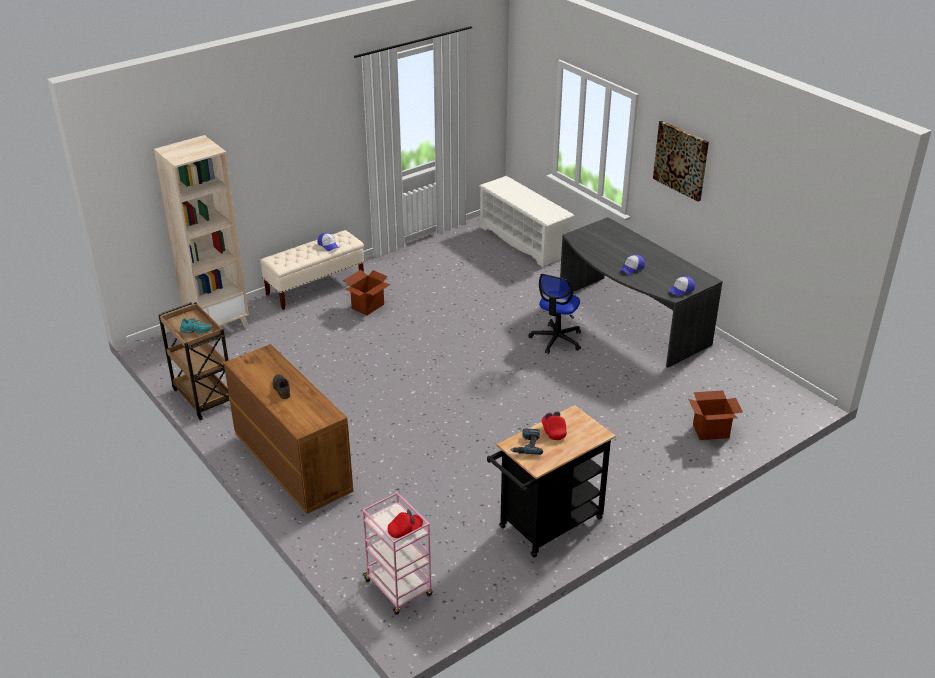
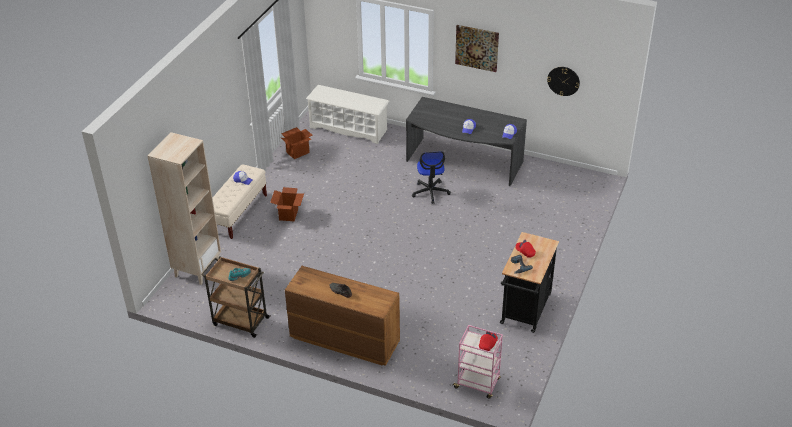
camera: 30 degrees left, 5 degrees up
cardboard box [689,390,743,440] -> cardboard box moved to [281,127,312,159]
none -> wall clock [547,67,580,96]

